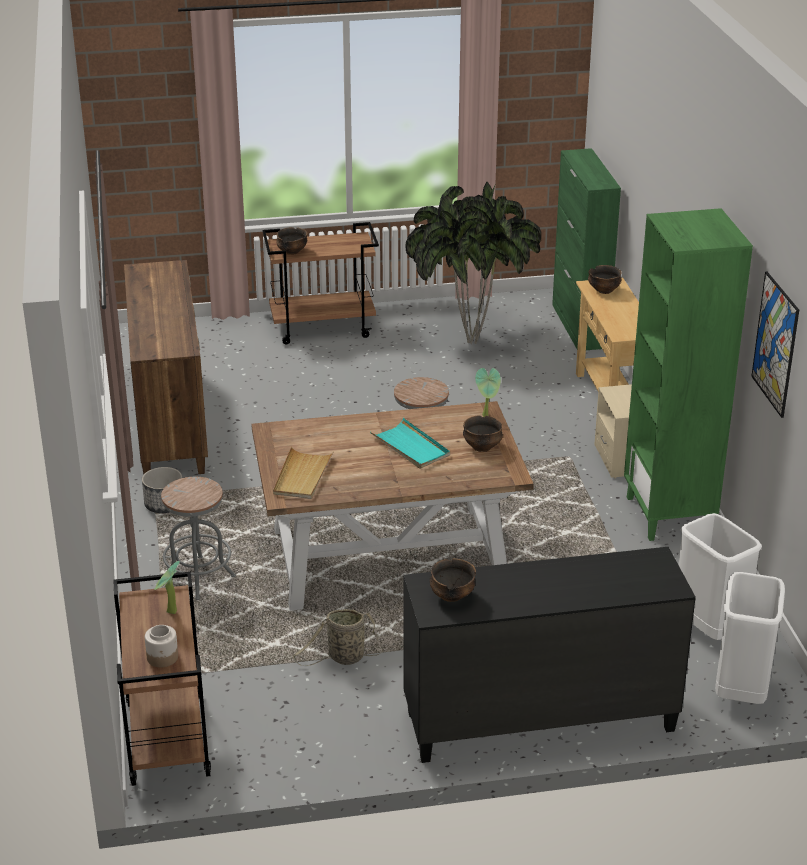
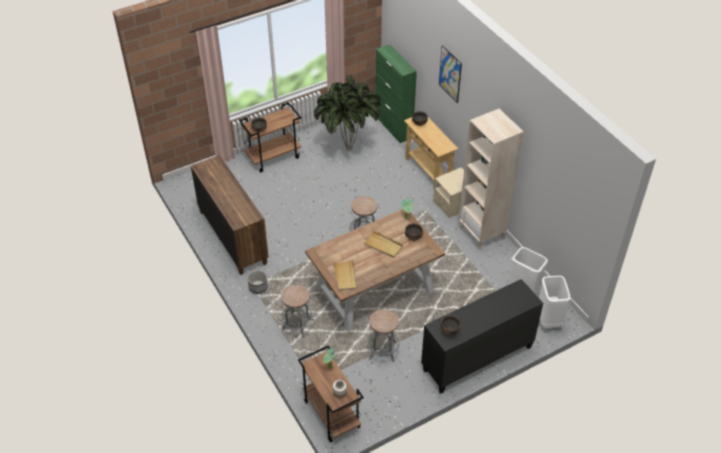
camera: 20 degrees left, 15 degrees up
basket [293,609,383,666] -> grey stool [367,309,400,362]
turquoise tray [370,418,450,469] -> beige tray [363,231,403,258]
green bookcase [624,208,753,541] -> beige bookcase [459,109,524,250]
picture [751,272,799,418] -> picture moved to [439,45,462,103]

